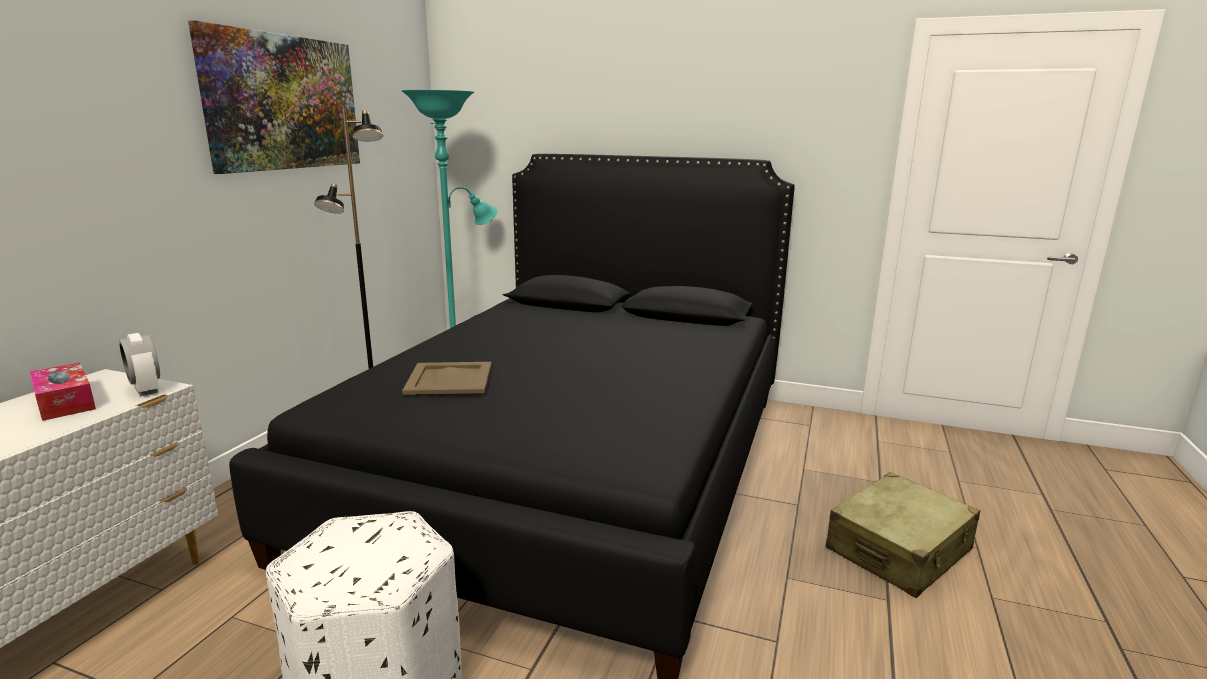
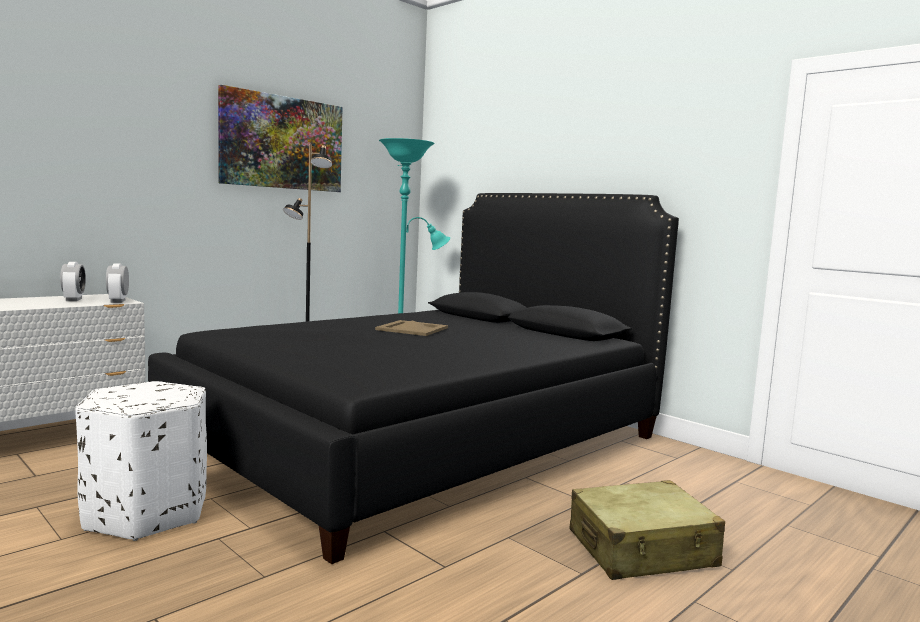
camera: 25 degrees right, 10 degrees down
tissue box [30,363,96,421] -> alarm clock [60,262,86,301]
beige tray [402,362,492,395] -> beige tray moved to [375,320,448,336]

